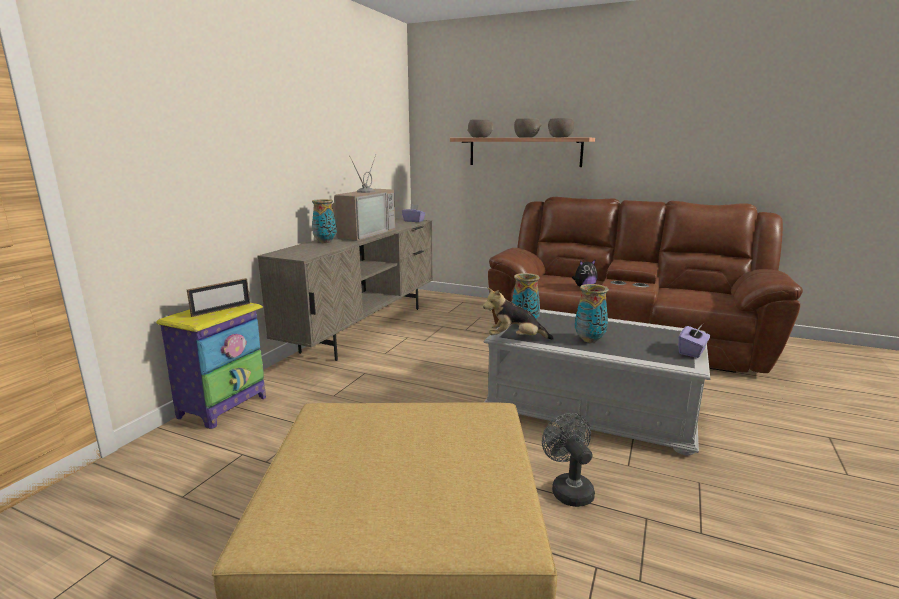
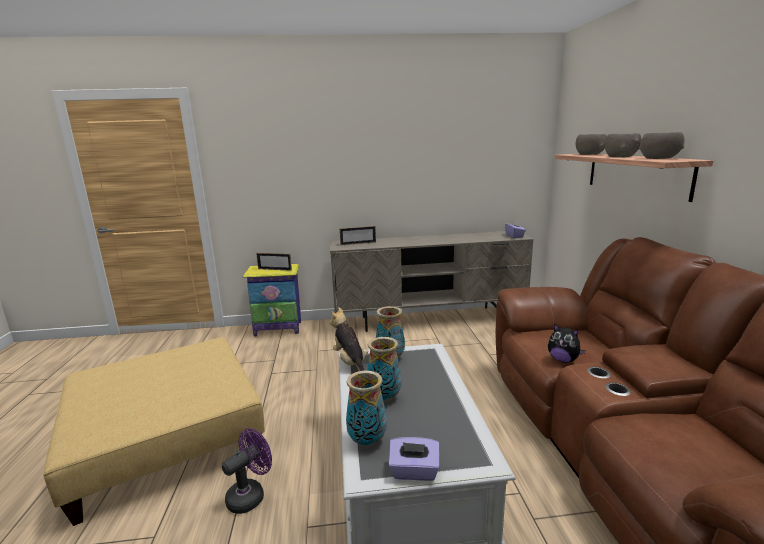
camera: 60 degrees right, 0 degrees up
vase [312,199,337,243] -> vase moved to [346,371,387,447]
television [332,155,395,241] -> none
grey fan [542,413,595,507] -> purple fan [222,428,272,514]
none -> picture frame [340,226,376,245]

